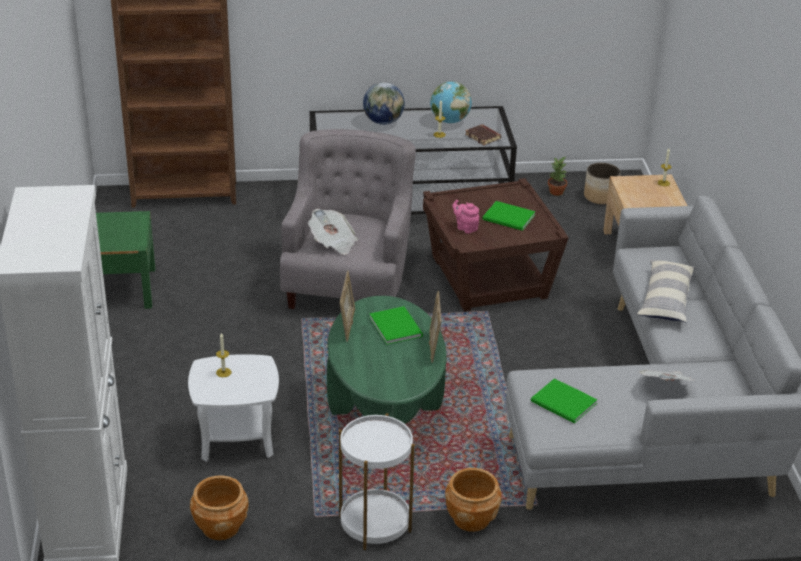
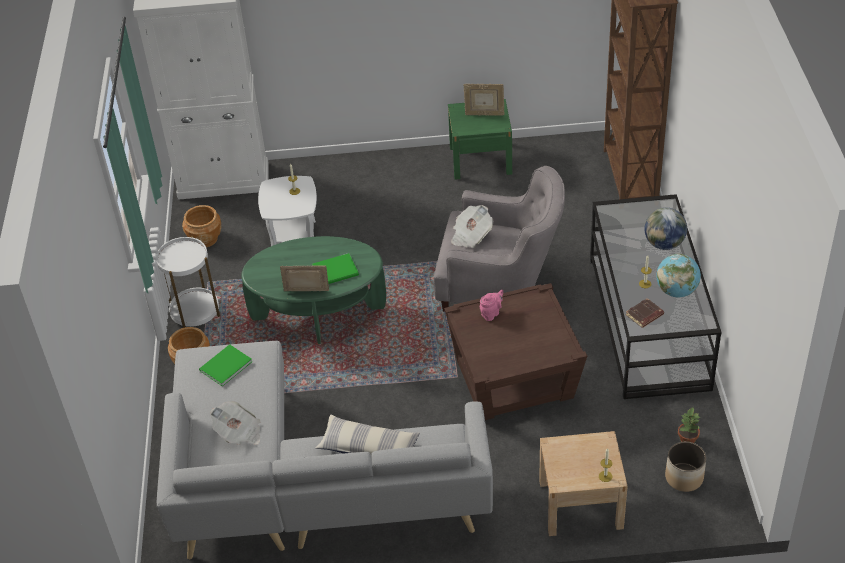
camera: 95 degrees right, 10 degrees up
picture frame [340,270,356,342] -> picture frame moved to [463,84,505,116]
green book [483,201,536,231] -> none

